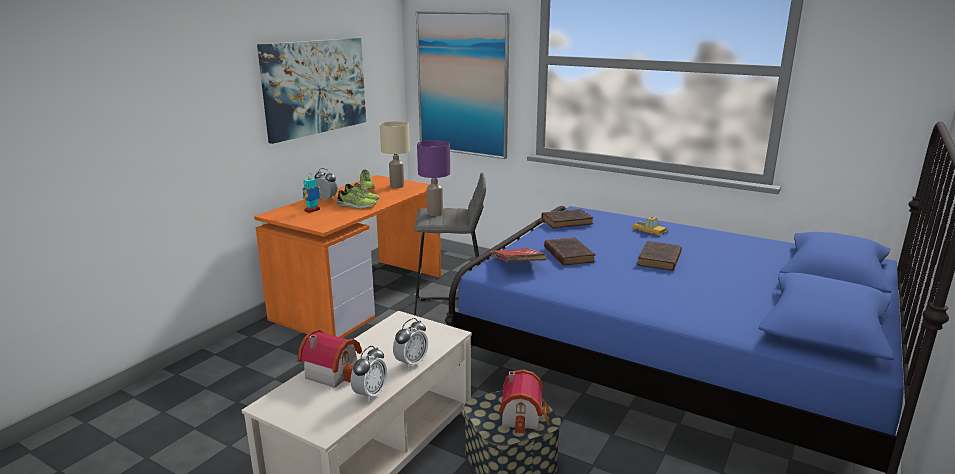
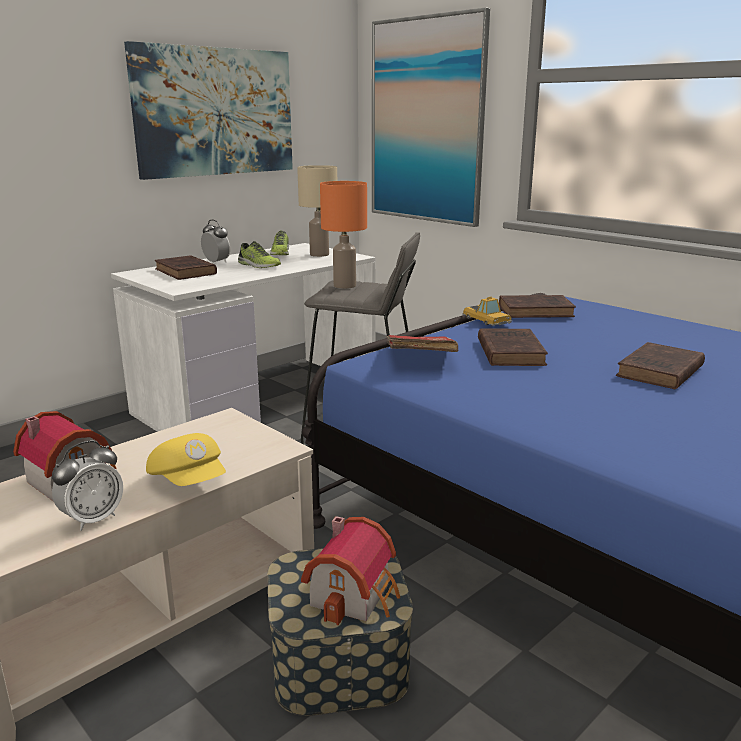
camera: 15 degrees right, 0 degrees up
orange desk [254,175,441,338] -> white desk [111,243,376,432]
toy robot [303,173,321,213] -> brown book [155,255,217,280]
shoe [337,188,376,209] -> none
alarm clock [393,318,428,369] -> yellow cap [146,433,226,486]
purple table lamp [417,140,450,216] -> orange table lamp [320,181,367,289]
toy car [632,217,668,236] -> toy car moved to [462,296,512,326]

